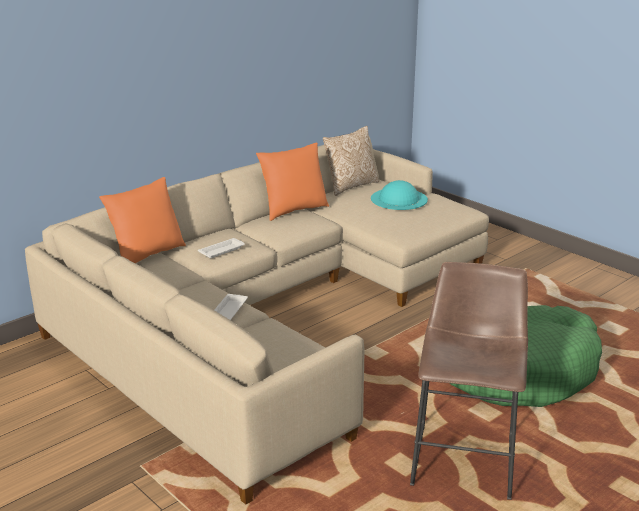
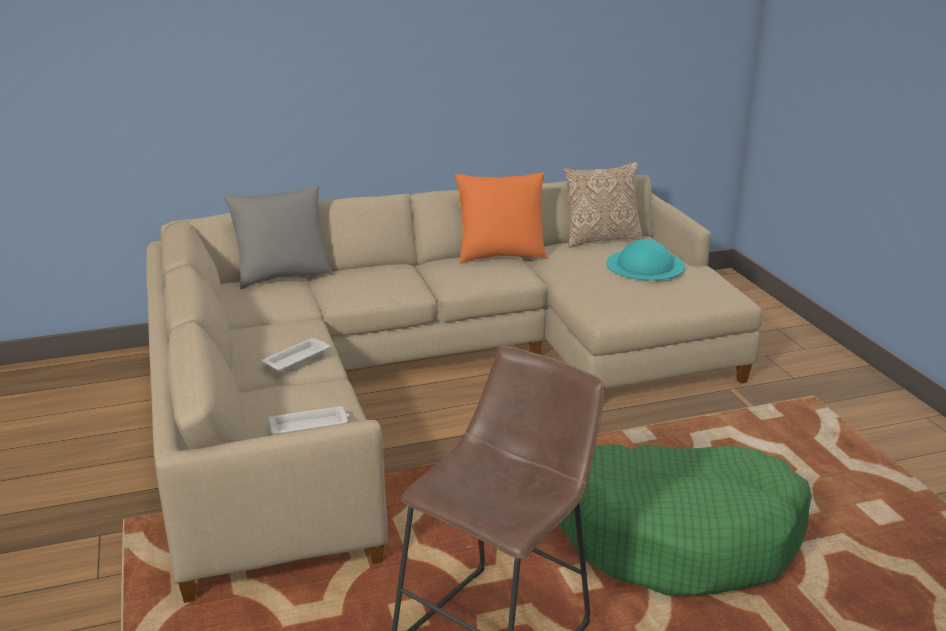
camera: 25 degrees right, 0 degrees up
orange pillow [99,177,186,263] -> grey pillow [223,185,333,289]
white tray [198,238,245,258] -> white tray moved to [268,406,349,435]

